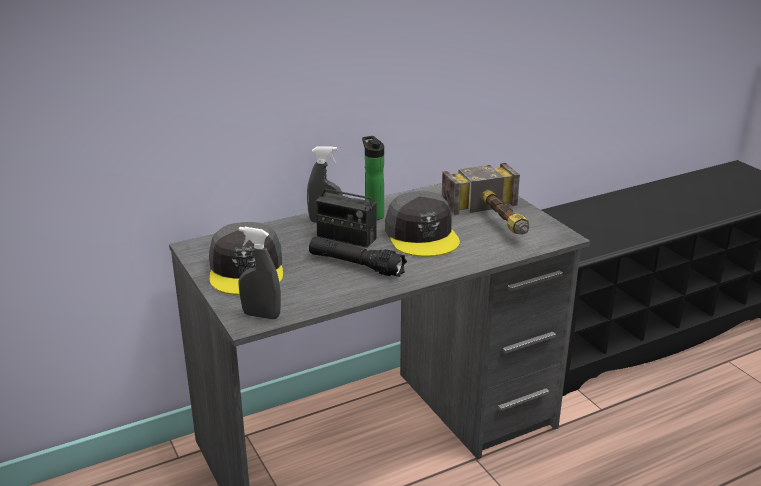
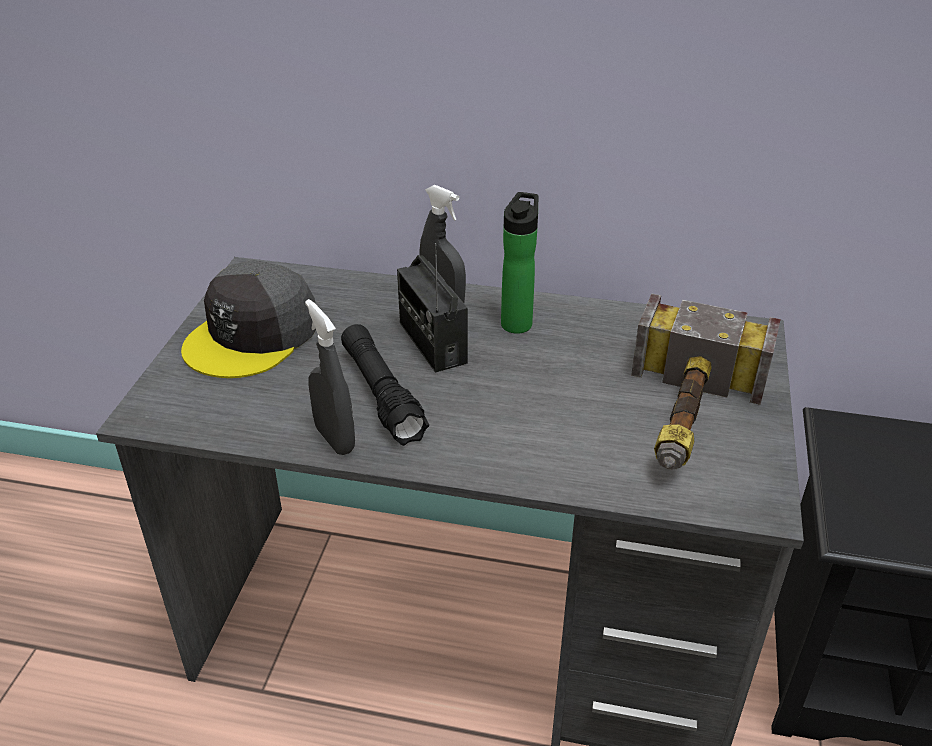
camera: 40 degrees right, 10 degrees up
grey spray bottle [239,227,281,319] -> grey spray bottle moved to [305,299,355,455]
grey cap [385,191,460,257] -> none

